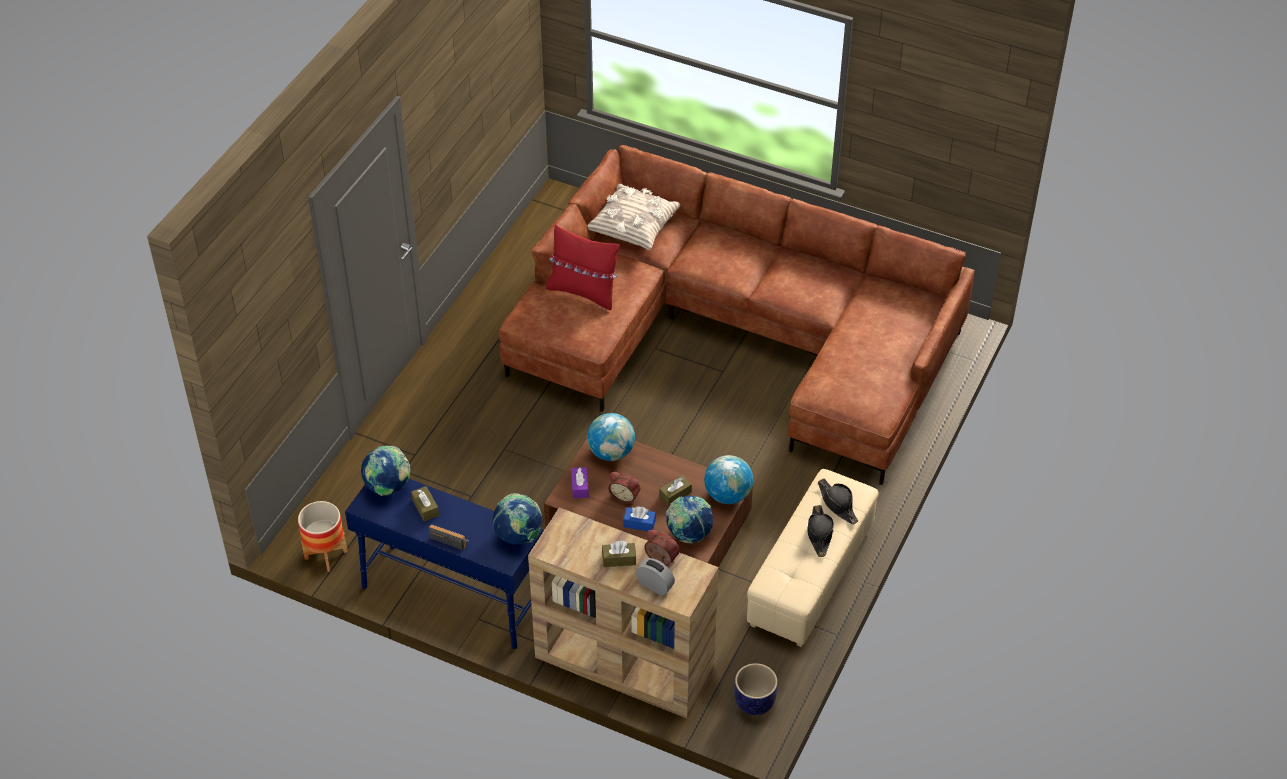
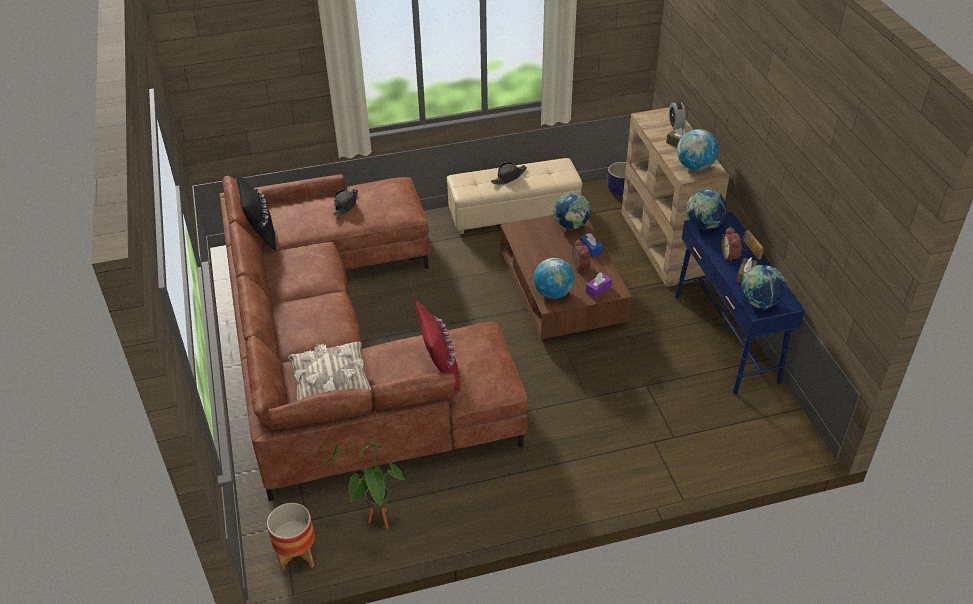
camera: 130 degrees left, 5 degrees down
planter [298,501,348,572] -> planter moved to [267,503,315,572]
alarm clock [644,530,680,566] -> alarm clock moved to [721,227,742,263]
brown tissue box [659,475,692,506] -> none
globe [704,455,753,504] -> globe moved to [677,129,719,170]
black hat [818,479,858,524] -> black hat moved to [333,189,358,216]
none -> black pillow [236,173,276,251]
none -> potted plant [324,437,405,529]

